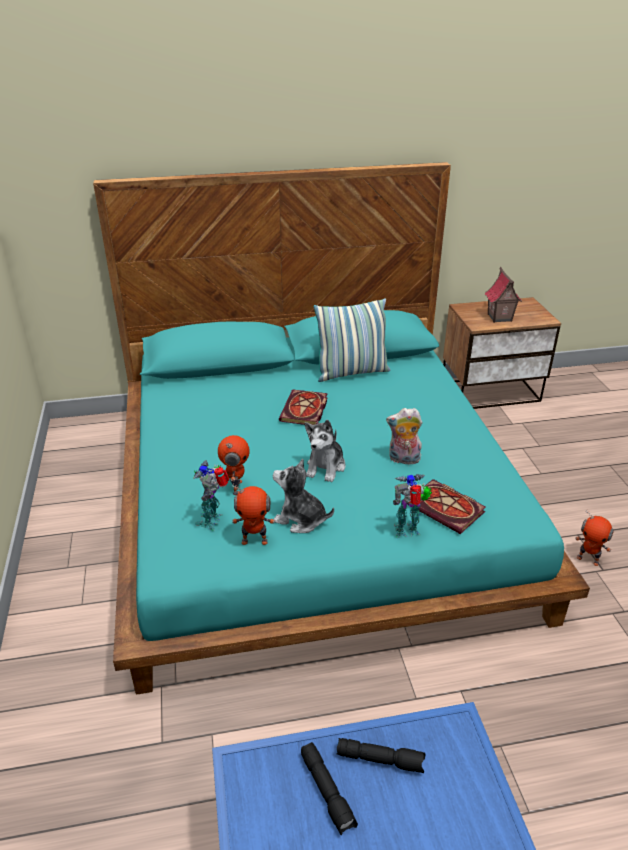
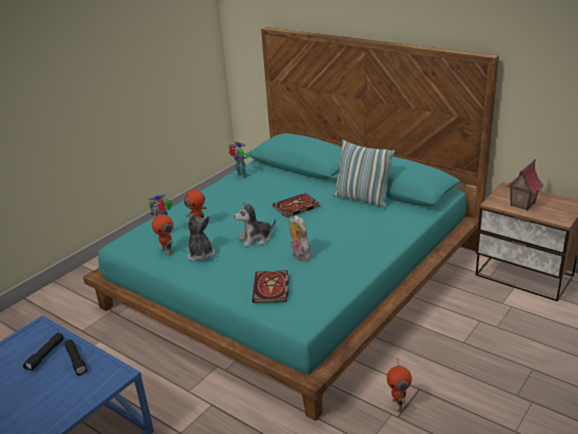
camera: 50 degrees right, 5 degrees down
toy robot [393,474,432,538] -> toy robot moved to [229,142,251,179]

